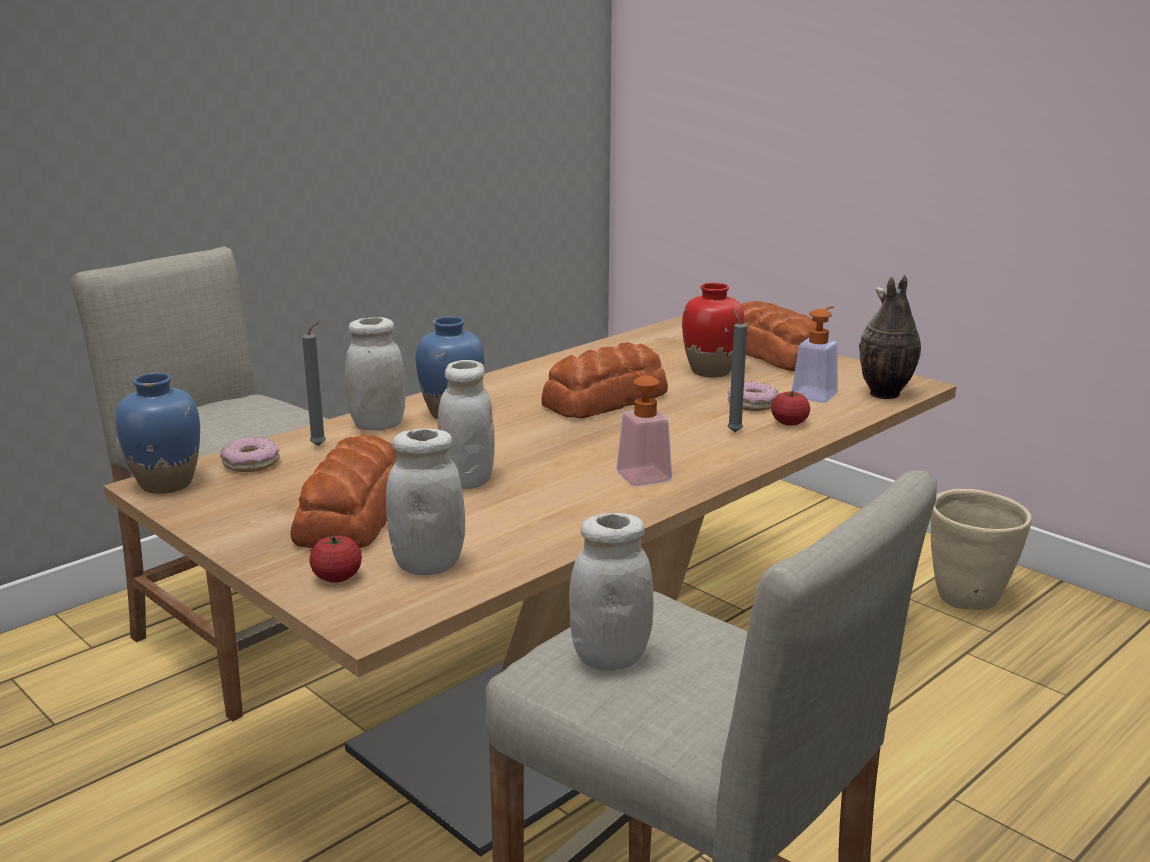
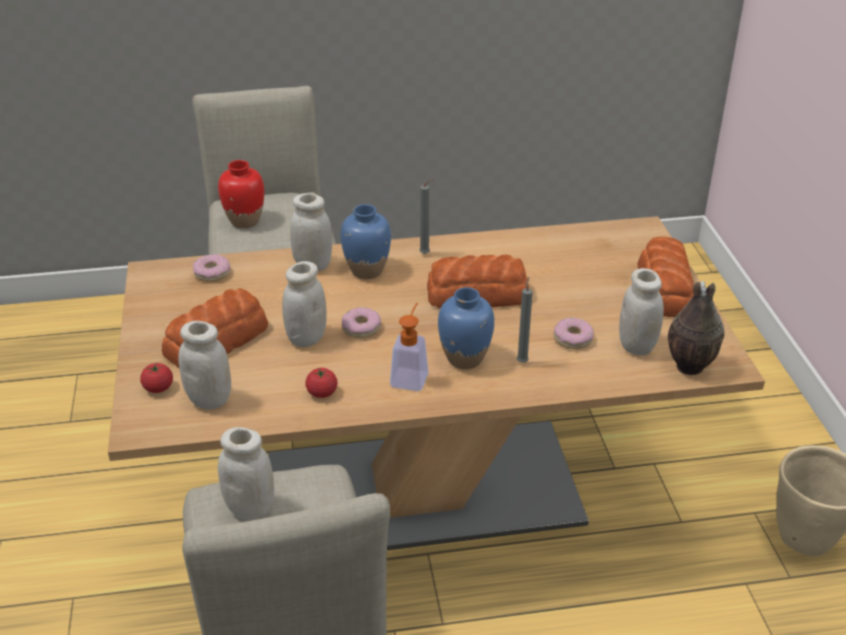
camera: 35 degrees right, 15 degrees up
blue vase [115,373,200,494] -> blue vase moved to [438,287,494,369]
grey candle [302,321,326,446] -> grey candle moved to [419,179,433,254]
red vase [682,283,745,378] -> red vase moved to [218,160,264,228]
tomato [771,391,810,425] -> tomato moved to [305,368,338,398]
soap dispenser [791,306,838,403] -> white jar [619,268,664,355]
none -> donut [342,307,381,338]

